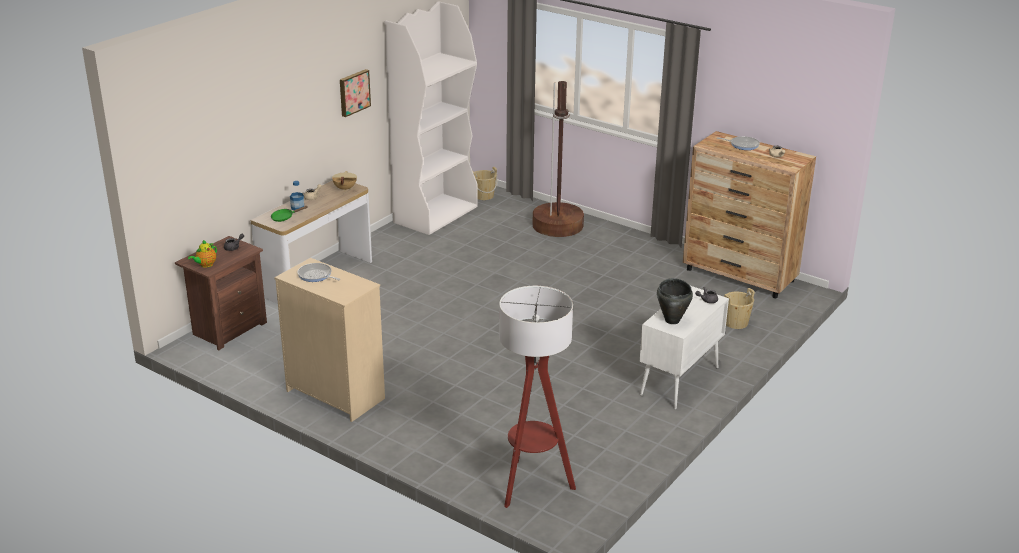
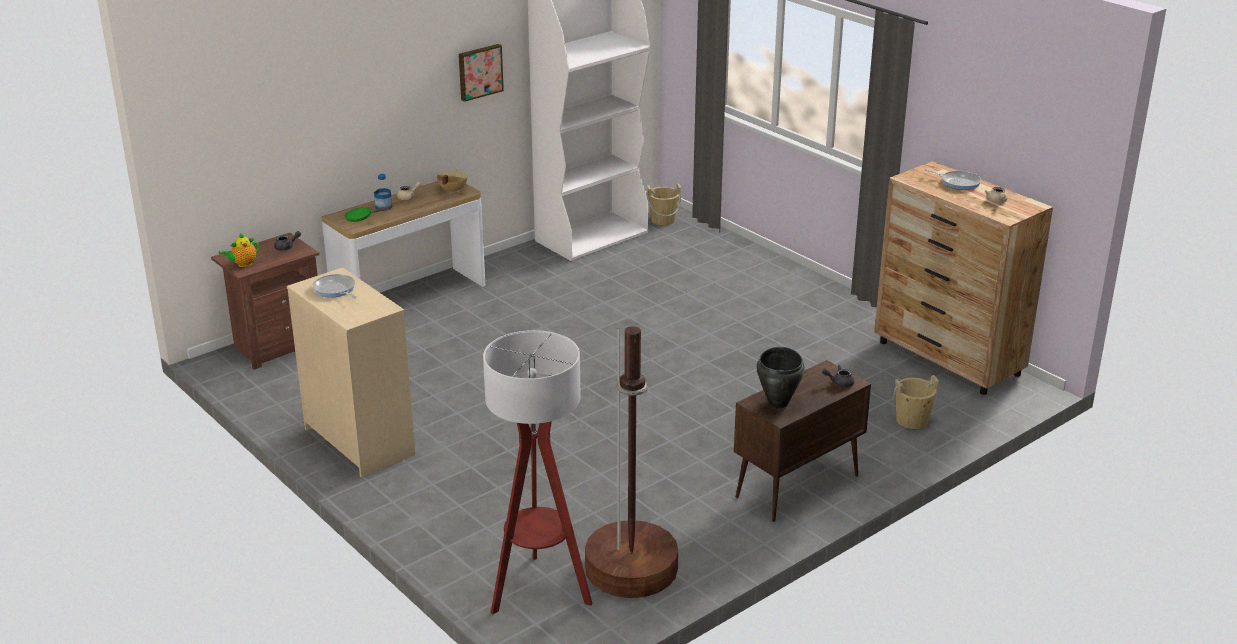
camera: 15 degrees right, 0 degrees up
brown floor lamp [533,81,584,237] -> brown floor lamp moved to [585,326,678,598]
white cabinet [640,286,729,409] -> brown cabinet [734,360,871,522]

